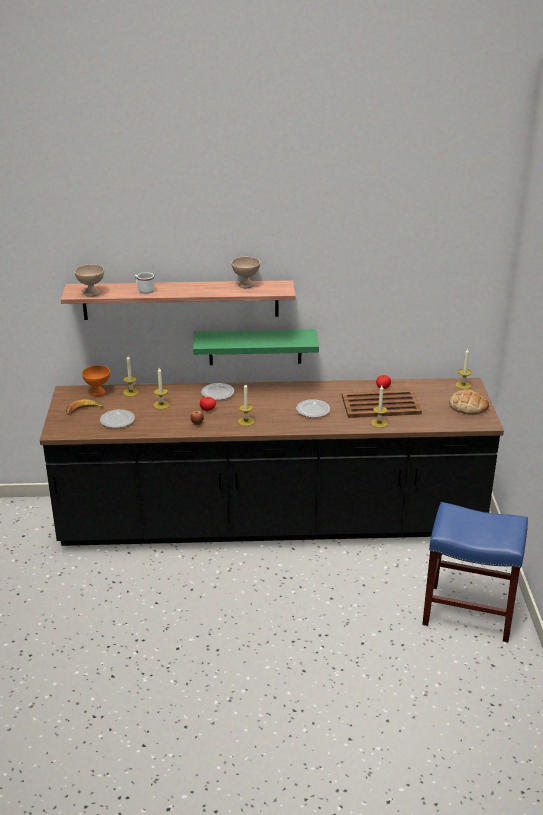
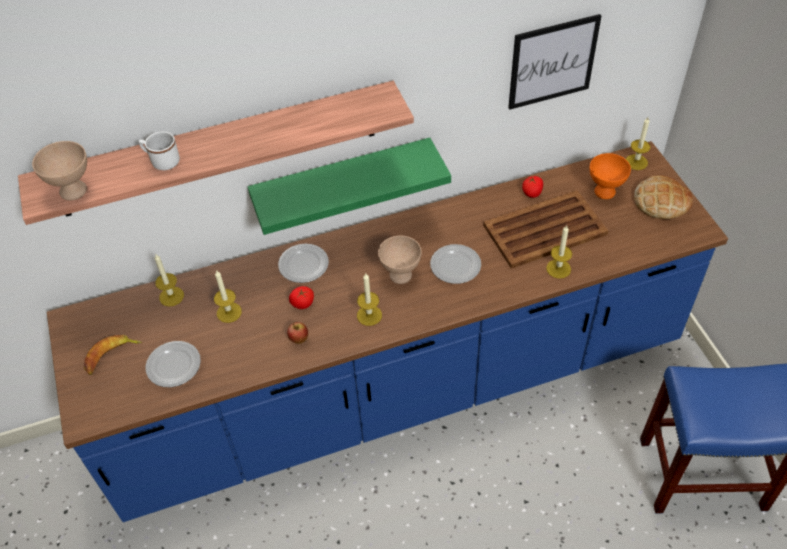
camera: 15 degrees left, 20 degrees up
black counter [40,378,504,546] -> blue counter [47,141,728,522]
orange bowl [82,365,110,396] -> orange bowl moved to [590,153,631,199]
beige bowl [231,257,260,288] -> beige bowl moved to [378,235,422,284]
none -> picture [508,14,601,110]

